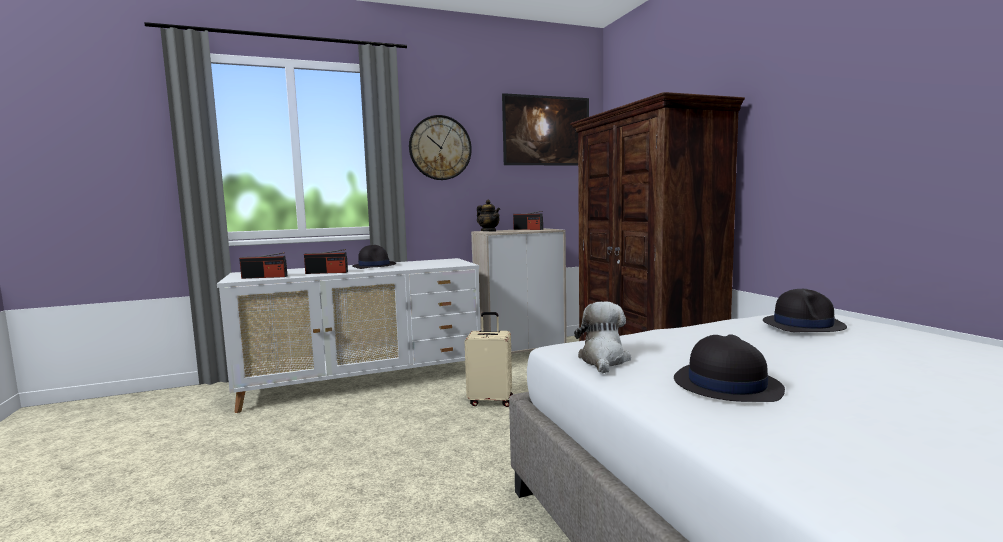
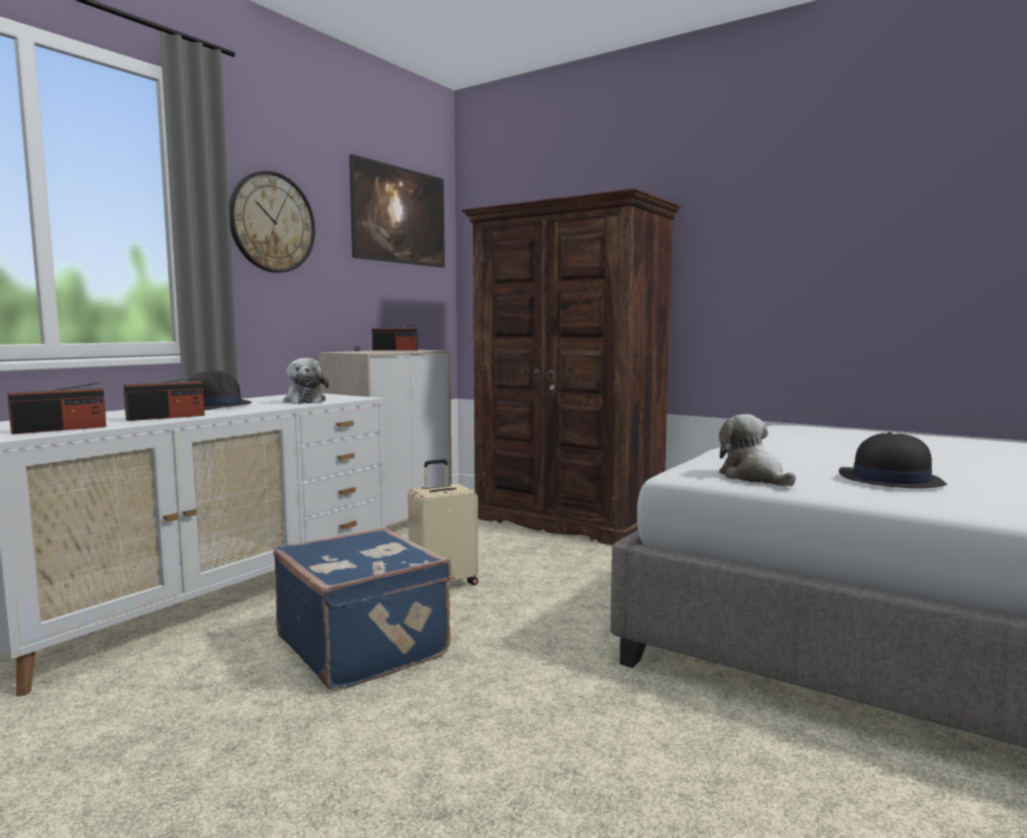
camera: 35 degrees left, 0 degrees up
teapot [477,200,500,232] -> none
black hat [763,289,847,332] -> none
none -> blue suitcase [274,527,452,691]
none -> plush toy [283,358,329,404]

